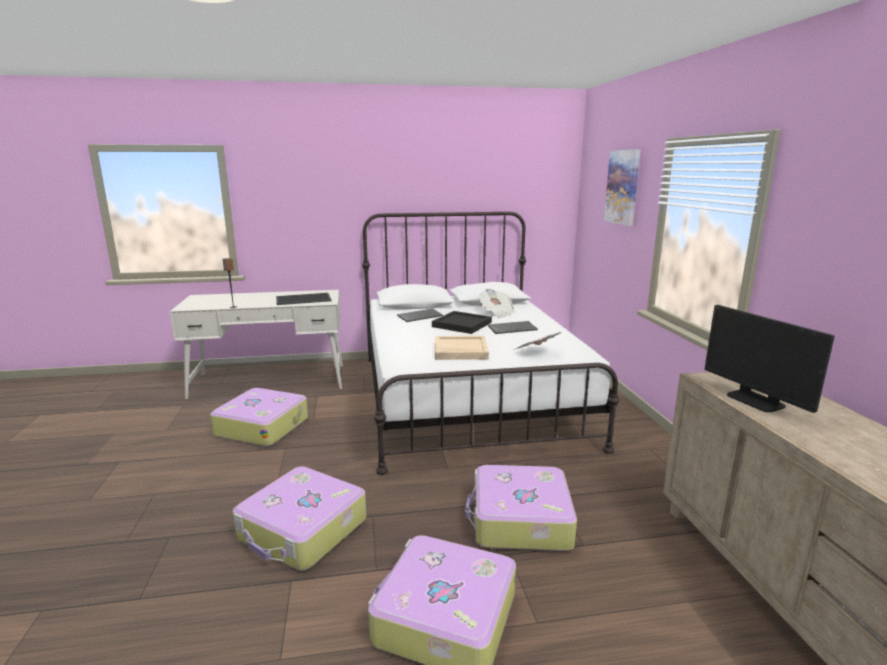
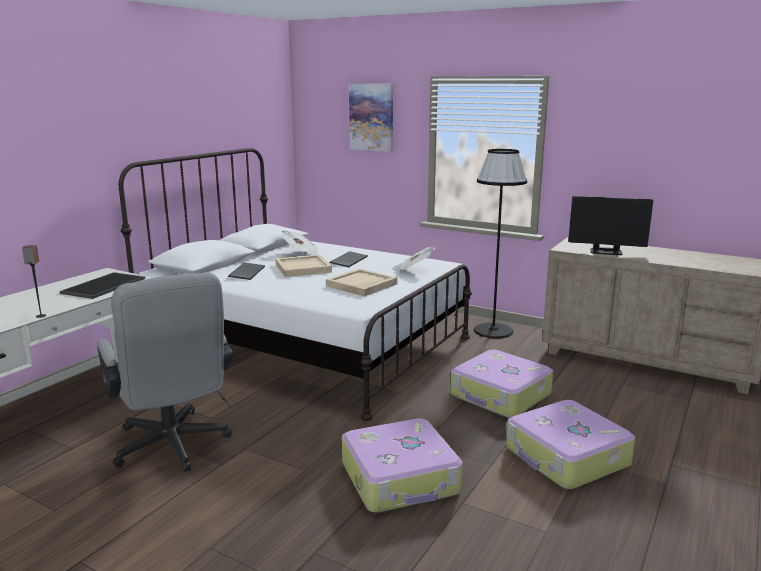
camera: 50 degrees left, 0 degrees up
suitcase [210,388,308,447] -> grey office chair [97,272,233,472]
black tray [432,311,492,334] -> beige tray [276,255,332,277]
none -> black floor lamp [474,149,527,338]

